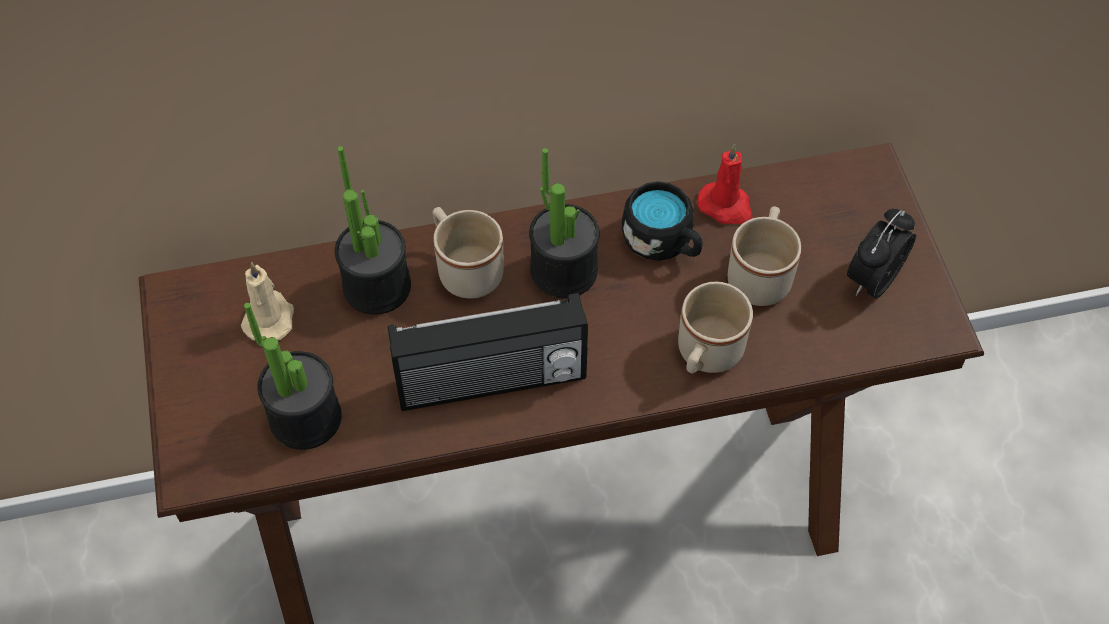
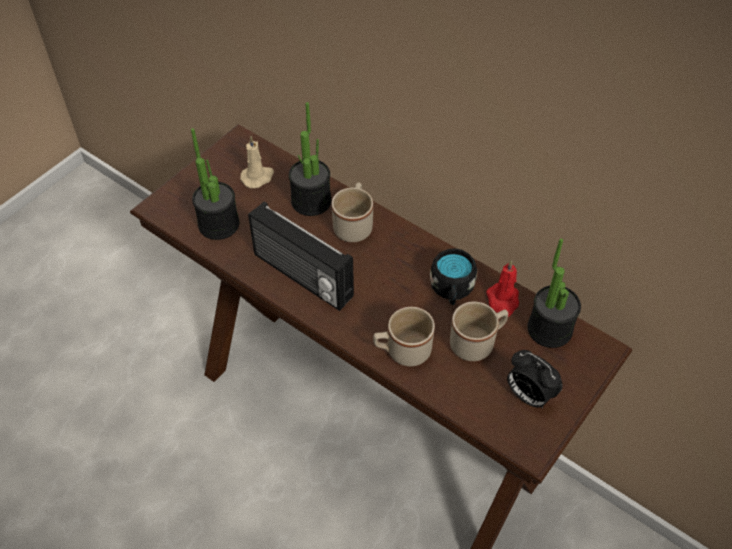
camera: 50 degrees right, 5 degrees down
potted plant [529,148,599,298] -> potted plant moved to [528,239,581,348]
alarm clock [847,209,916,299] -> alarm clock turned 135 degrees counterclockwise [507,350,563,408]

